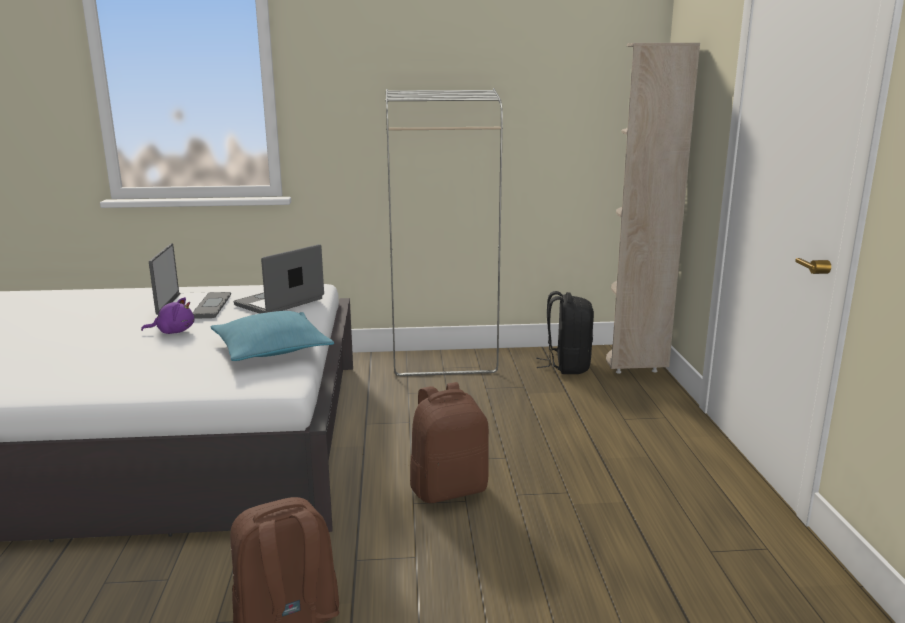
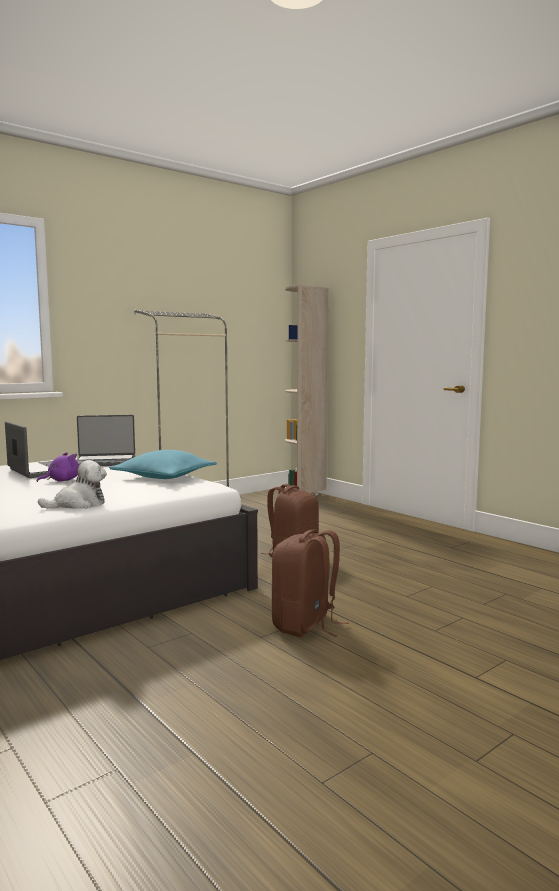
camera: 35 degrees left, 10 degrees down
laptop [234,244,324,314] -> laptop turned 105 degrees counterclockwise [76,415,135,466]
black backpack [536,291,594,374] -> none
none -> plush toy [38,460,107,509]

